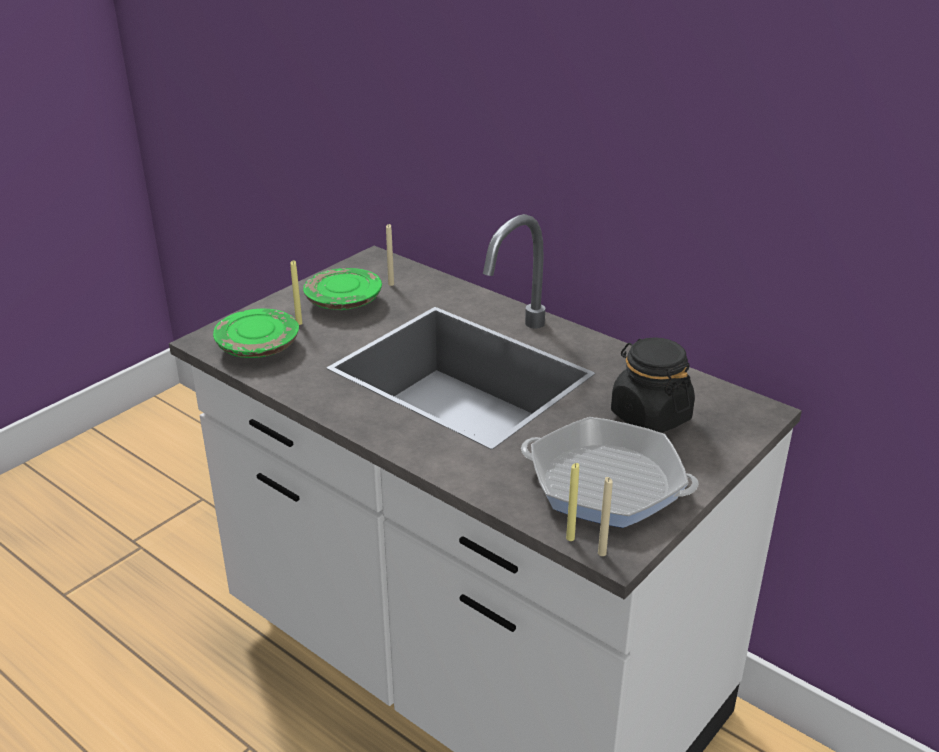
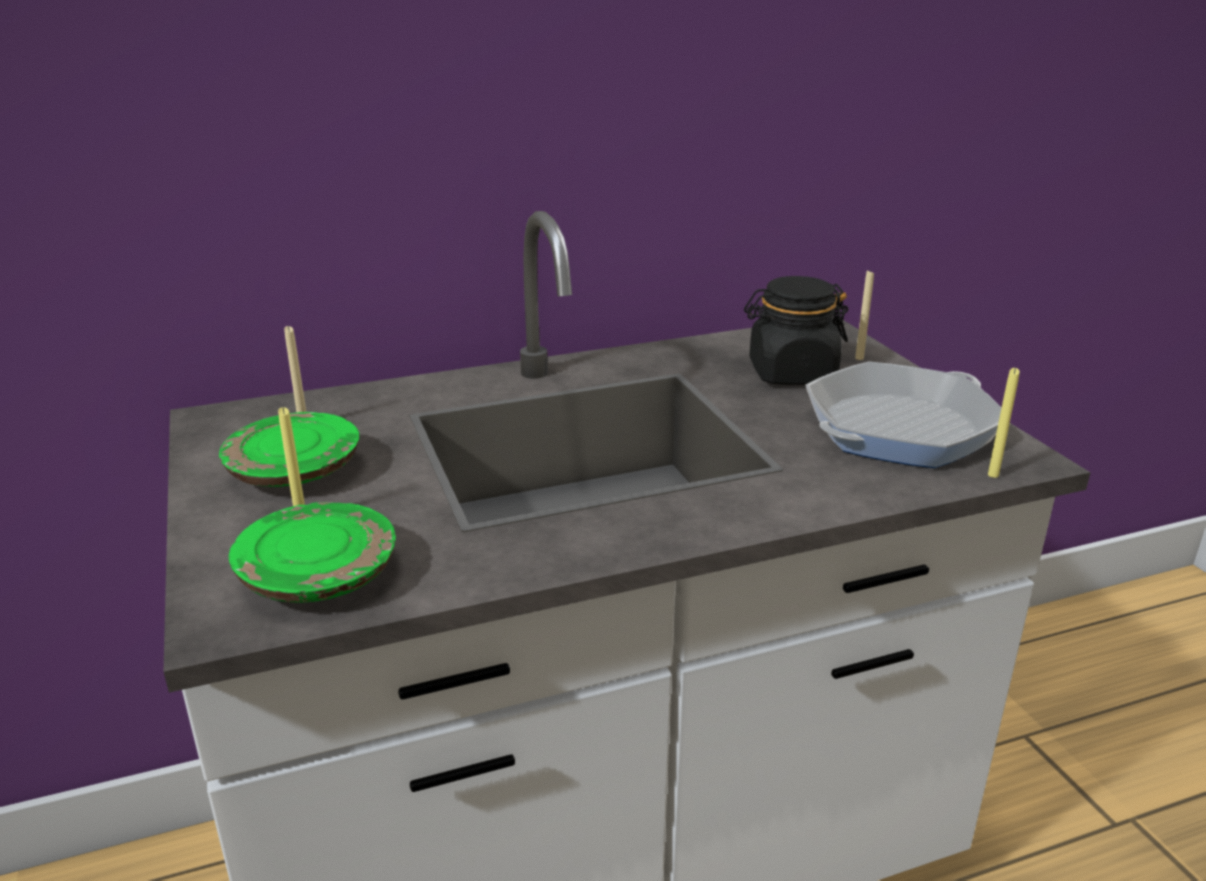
camera: 60 degrees left, 5 degrees down
beige candle [598,477,613,556] -> beige candle moved to [855,269,874,360]

